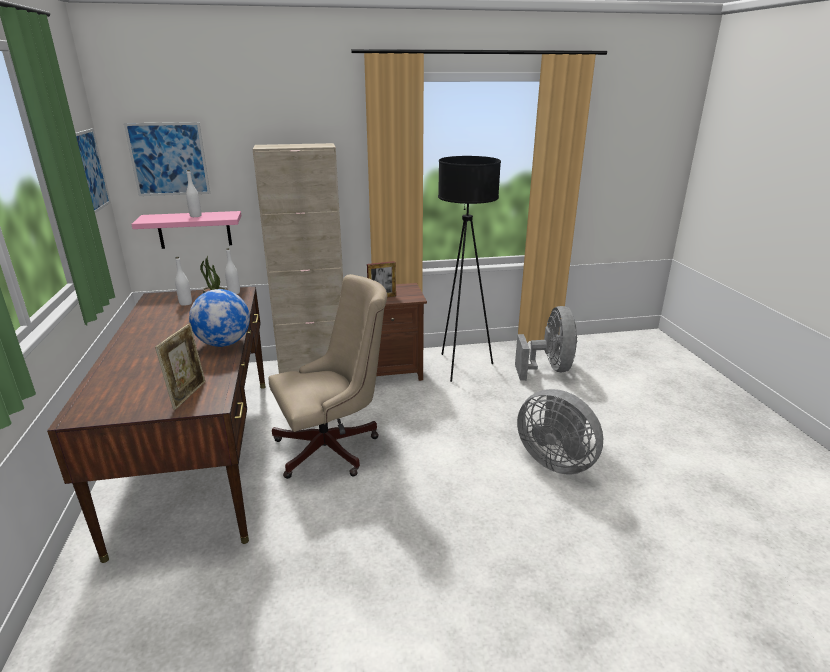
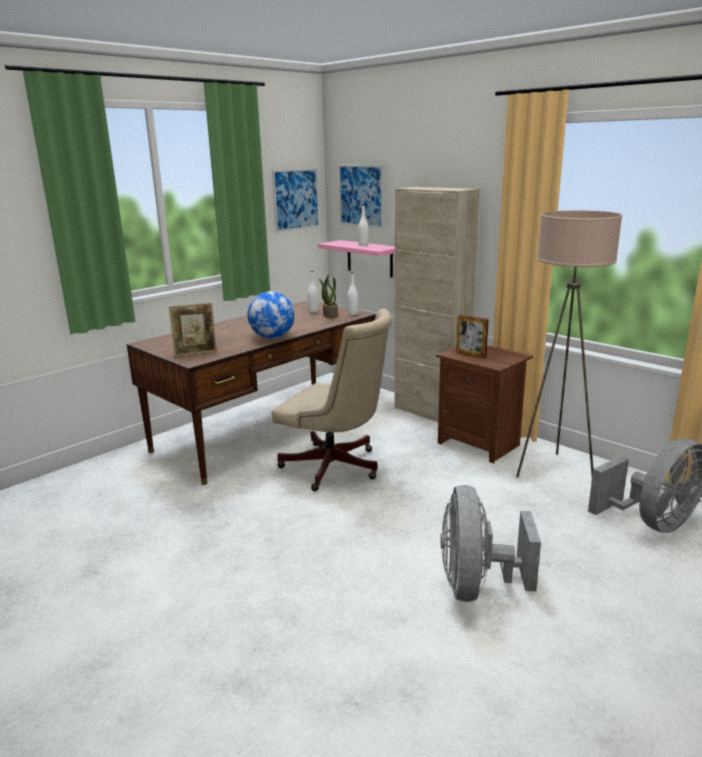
camera: 55 degrees right, 5 degrees down
black floor lamp [438,156,501,382] -> beige floor lamp [516,210,622,478]

